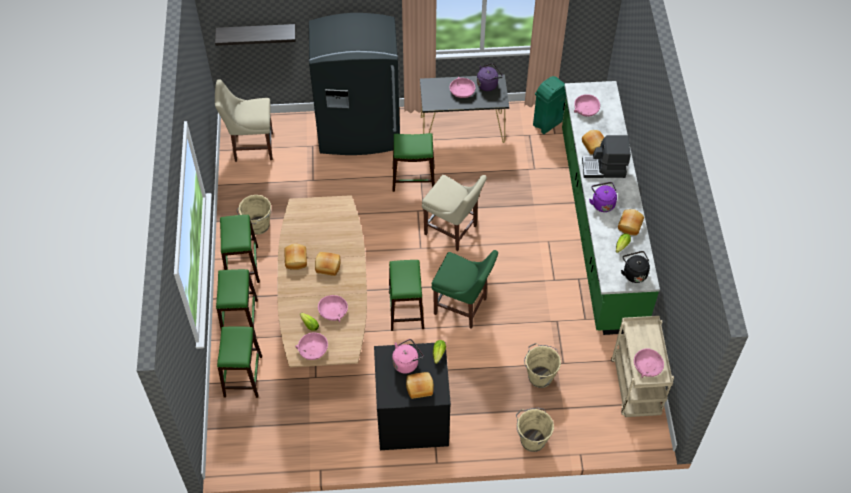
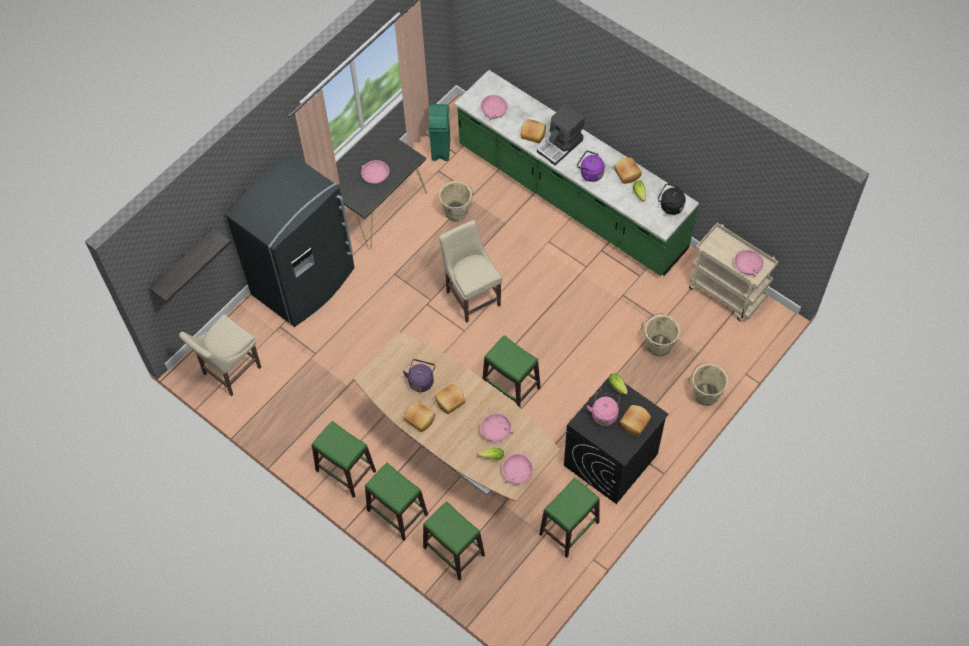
camera: 45 degrees left, 5 degrees up
beige bucket [236,195,271,235] -> beige bucket moved to [439,181,473,222]
green stool [392,133,435,192] -> green stool moved to [539,478,600,558]
beige chair [422,175,487,251] -> beige chair turned 105 degrees counterclockwise [439,220,503,323]
green chair [432,250,498,329] -> none
purple kettle [477,63,503,91] -> purple kettle moved to [403,359,436,392]

